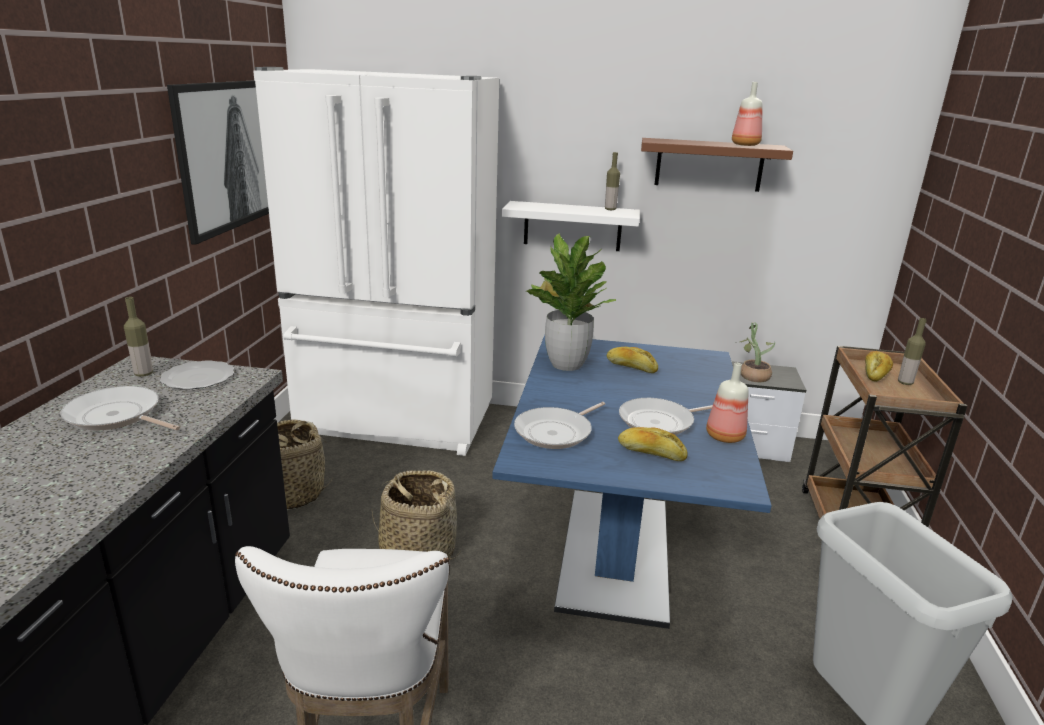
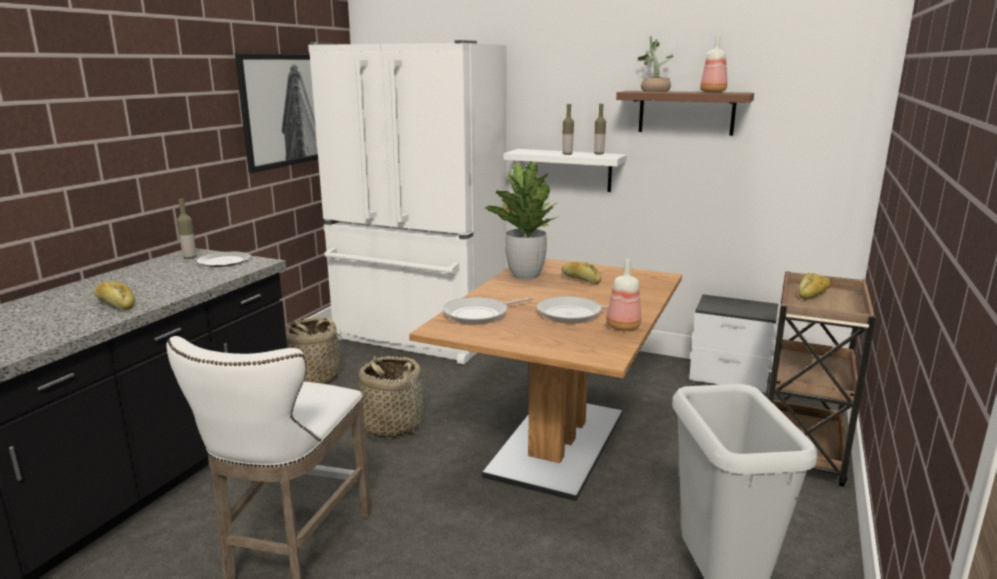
camera: 15 degrees right, 5 degrees down
frying pan [60,386,180,430] -> none
blue dining table [492,335,772,629] -> brown dining table [409,259,682,501]
bread [618,427,688,461] -> bread moved to [94,281,135,310]
potted plant [740,322,775,382] -> potted plant moved to [638,36,673,92]
bottle [898,318,927,385] -> bottle moved to [562,104,574,155]

